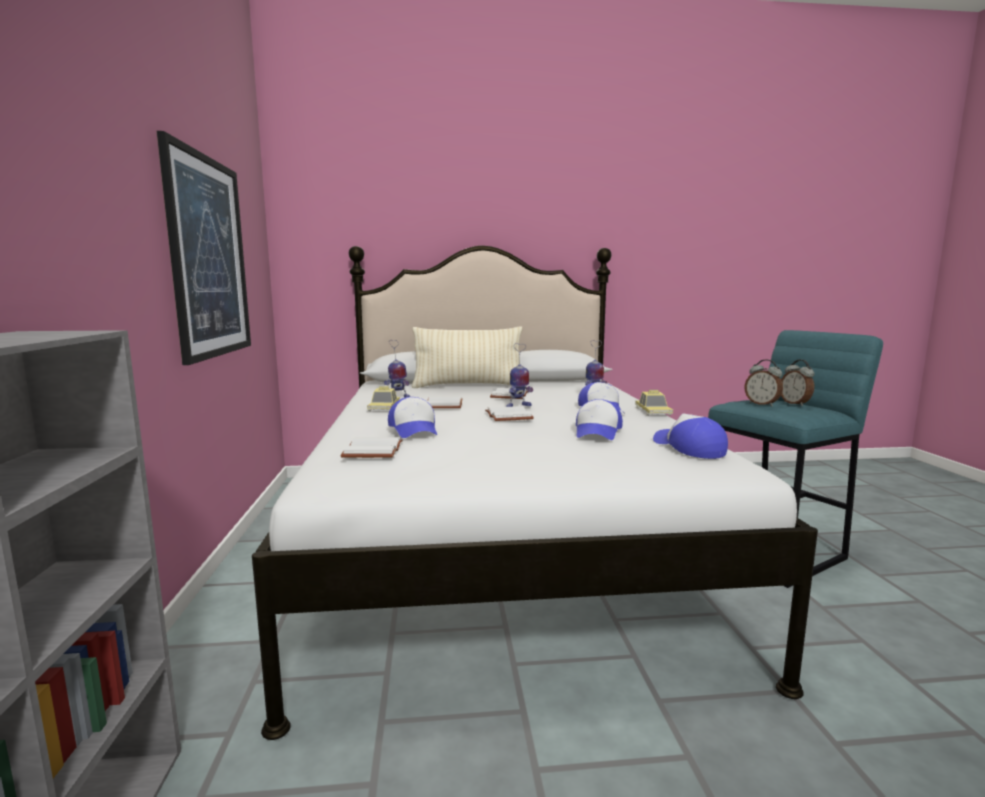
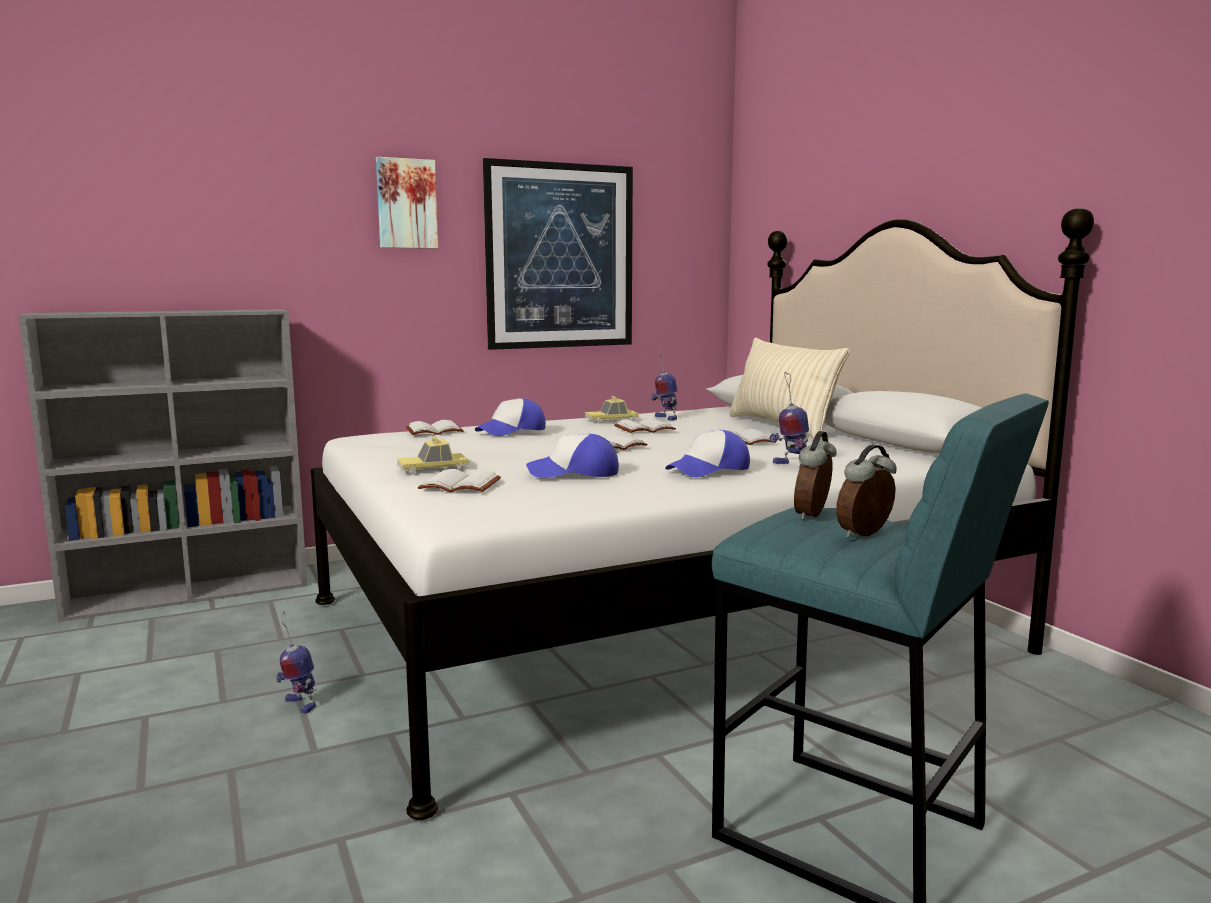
camera: 70 degrees right, 0 degrees up
toy robot [506,343,533,407] -> toy robot moved to [276,611,316,714]
toy car [635,390,673,416] -> toy car moved to [397,436,469,474]
cap [653,414,728,459] -> none
none -> picture [376,157,438,249]
none -> white book [418,469,501,492]

